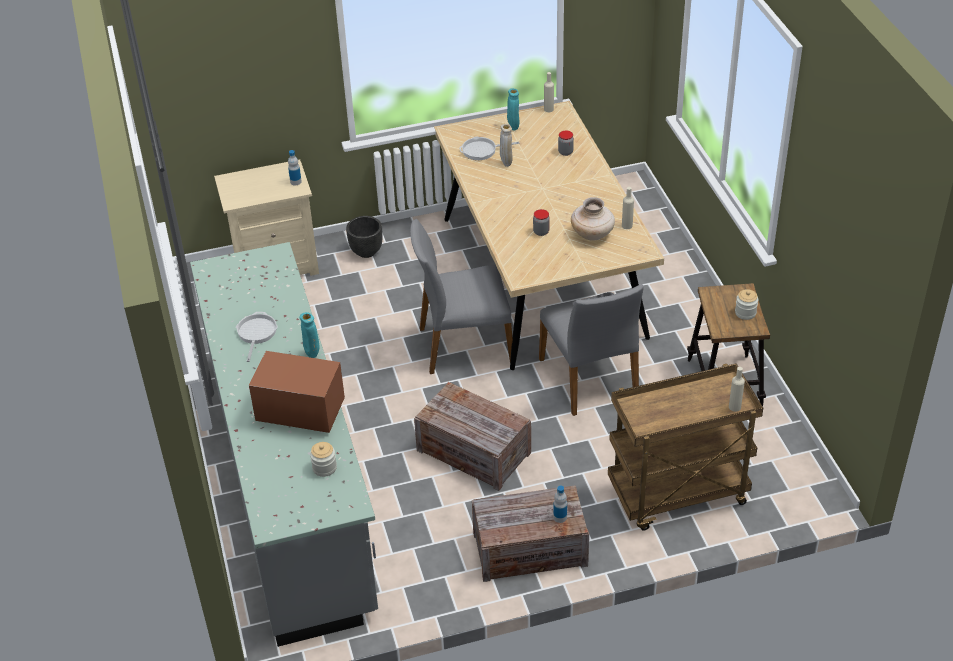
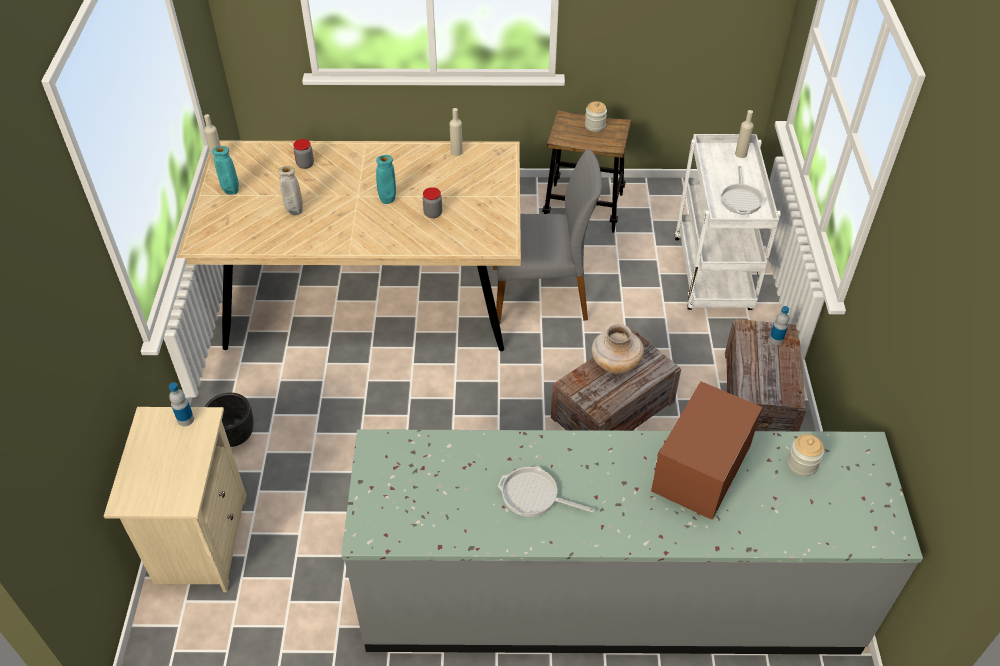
camera: 75 degrees left, 5 degrees up
turquoise vase [299,312,319,358] -> turquoise vase moved to [376,155,396,204]
grey chair [410,219,513,374] -> none
frying pan [459,137,520,160] -> frying pan moved to [720,166,765,214]
beige vase [571,197,615,241] -> beige vase moved to [592,324,644,374]
brown cart [608,363,763,531] -> white cart [674,134,781,310]

